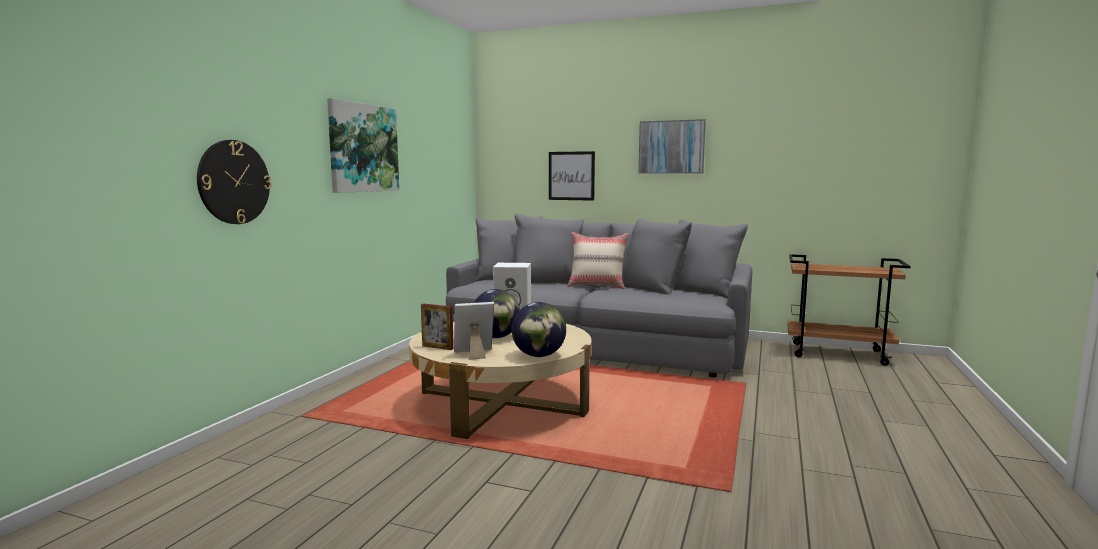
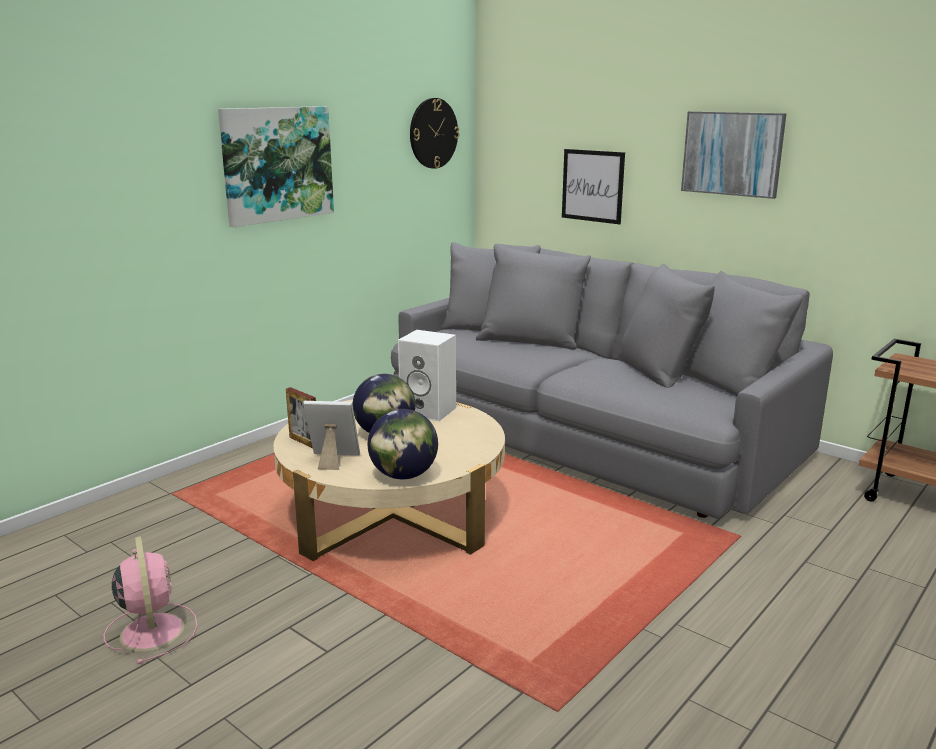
camera: 20 degrees right, 10 degrees up
wall clock [197,140,271,224] -> wall clock moved to [410,98,459,169]
beige pillow [568,232,629,289] -> none
none -> pink fan [104,536,198,664]

